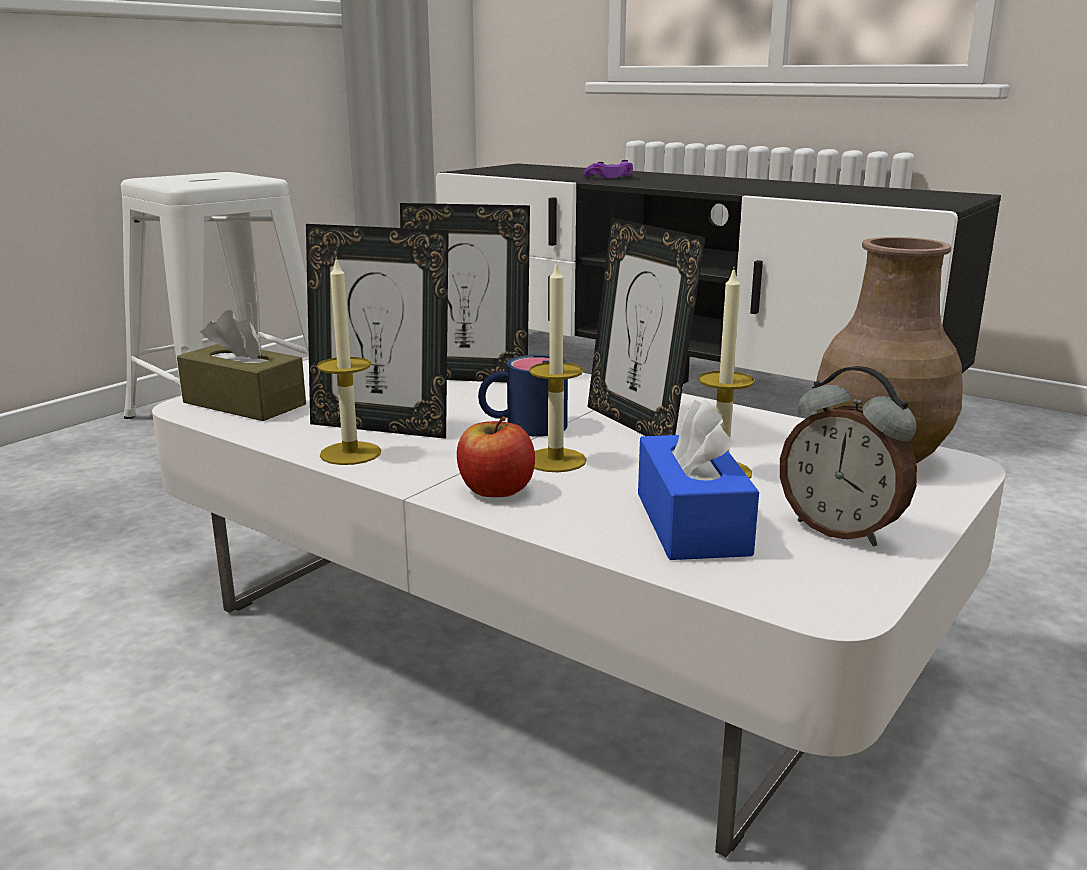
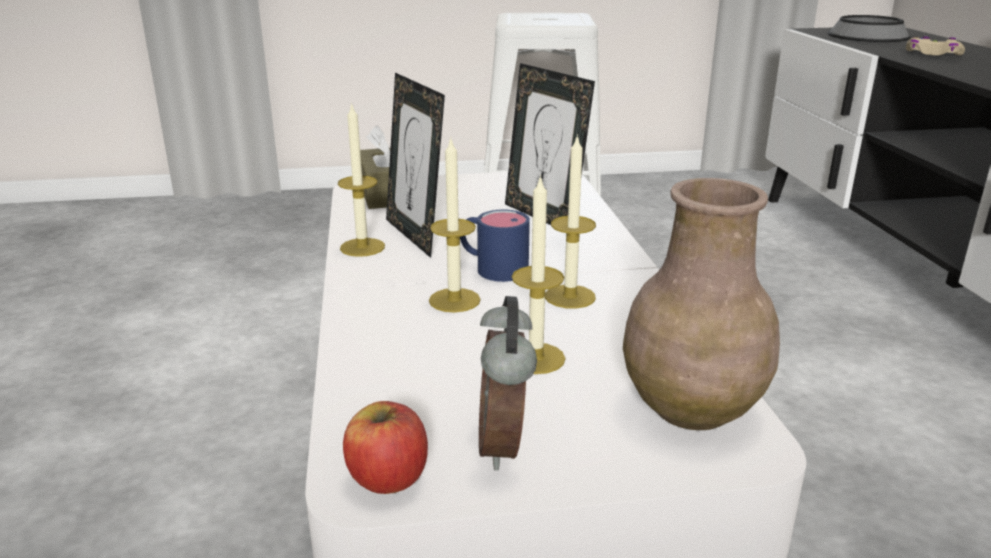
camera: 45 degrees right, 5 degrees up
apple [457,416,535,497] -> apple moved to [343,401,428,494]
purple game controller [583,160,633,178] -> beige game controller [906,37,965,56]
picture frame [588,217,706,436] -> candle [545,134,596,309]
blue tissue box [638,399,759,560] -> none
none -> bowl [827,15,911,42]

